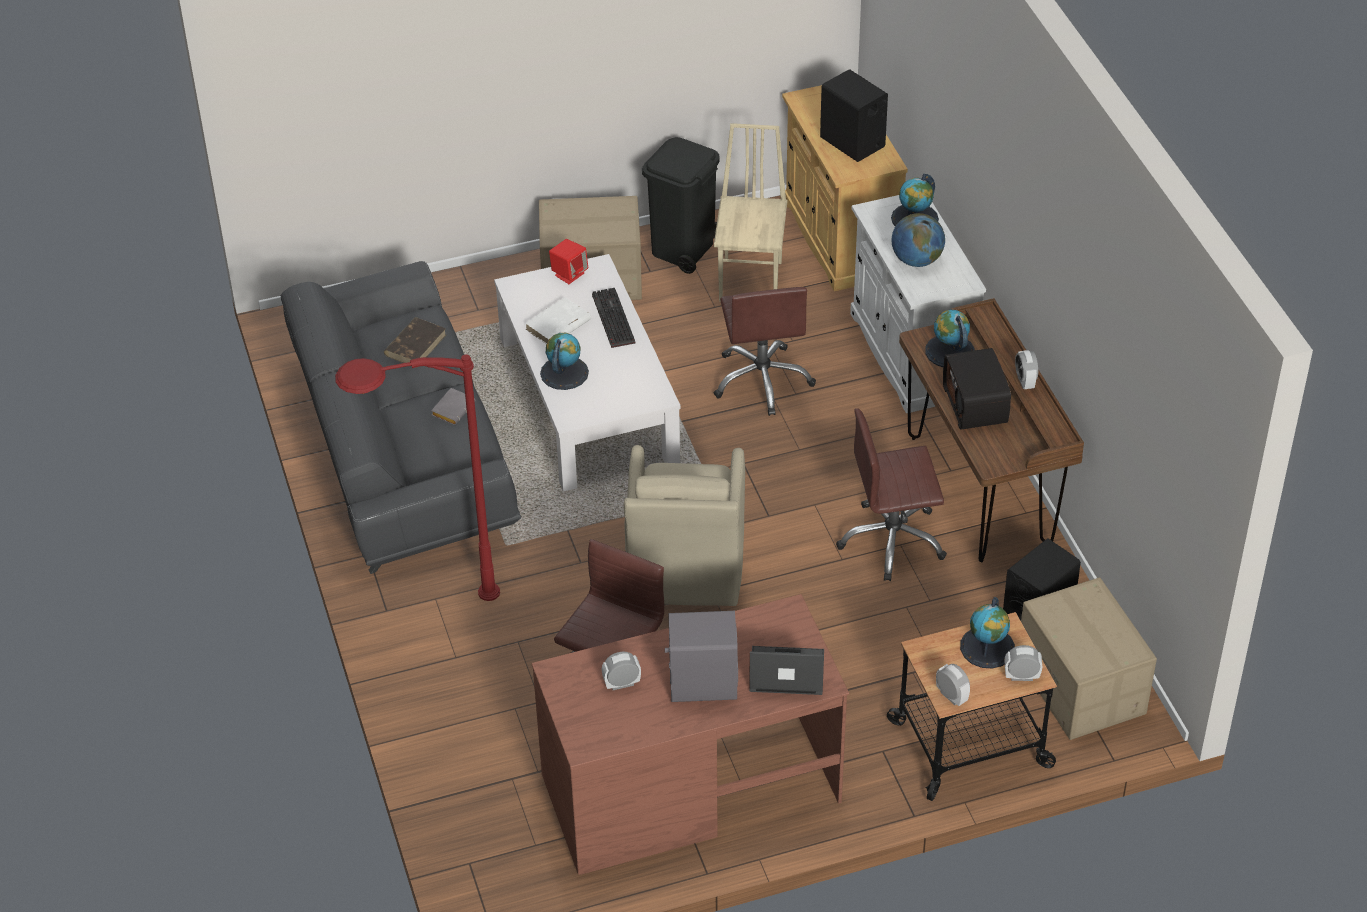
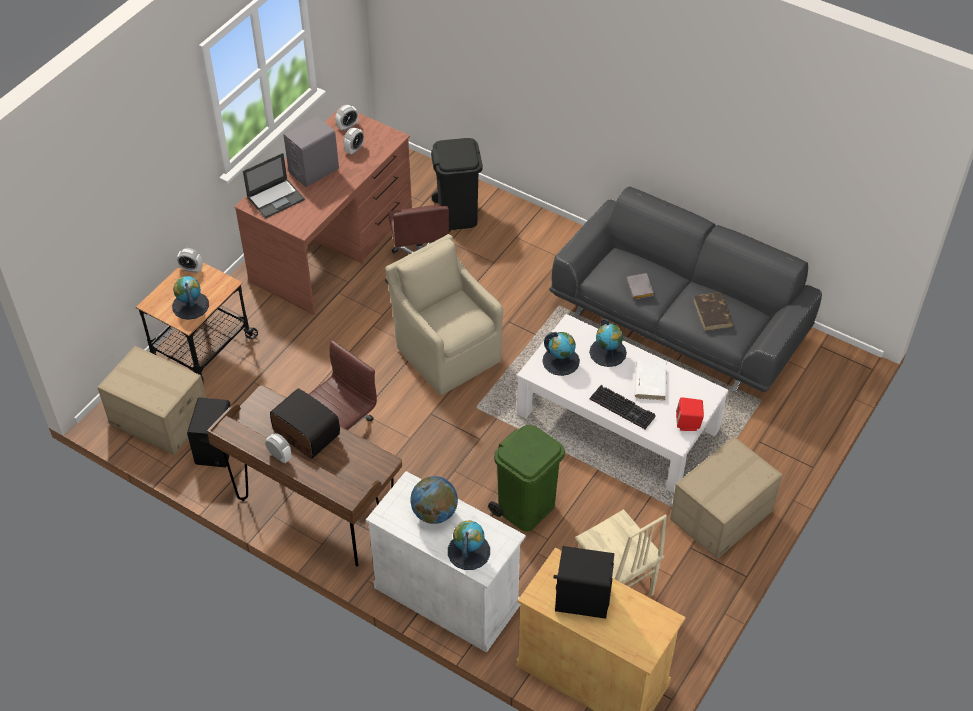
camera: 140 degrees right, 5 degrees up
red floor lamp [335,354,500,601] -> none
black trash can [642,137,720,274] -> black trash can moved to [431,138,483,232]
brown office chair [714,287,816,416] -> green trash can [488,425,565,532]
globe [925,309,975,367] -> globe moved to [542,332,580,376]
alarm clock [1005,645,1042,681] -> alarm clock moved to [335,105,358,131]

